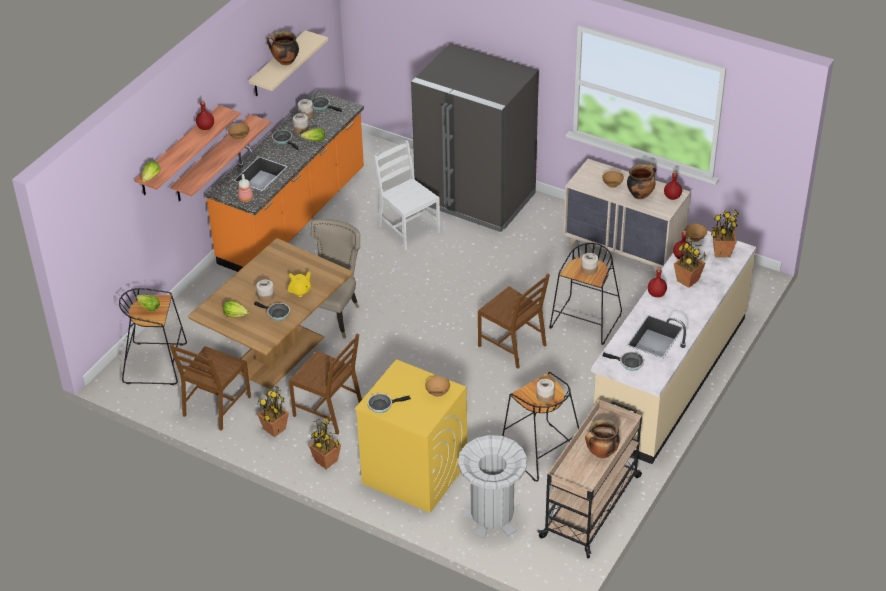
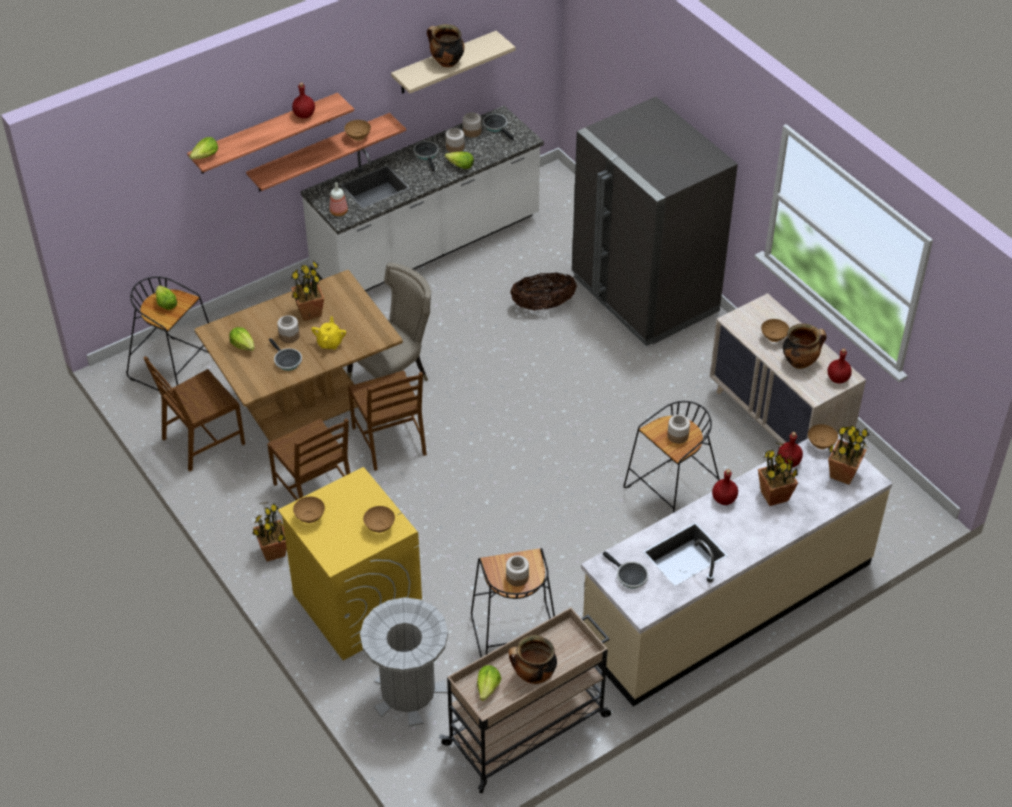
camera: 25 degrees right, 5 degrees up
orange counter [205,90,364,272] -> white counter [301,106,544,291]
potted plant [257,385,289,437] -> potted plant moved to [291,261,324,321]
yellow teapot [288,271,311,297] -> yellow teapot turned 60 degrees counterclockwise [311,316,346,350]
frying pan [367,393,411,413] -> brown bowl [293,497,325,523]
white chair [374,140,440,250] -> basket [510,272,577,310]
brown chair [478,274,550,368] -> brown chair moved to [348,370,427,471]
none -> lettuce [477,665,501,701]

